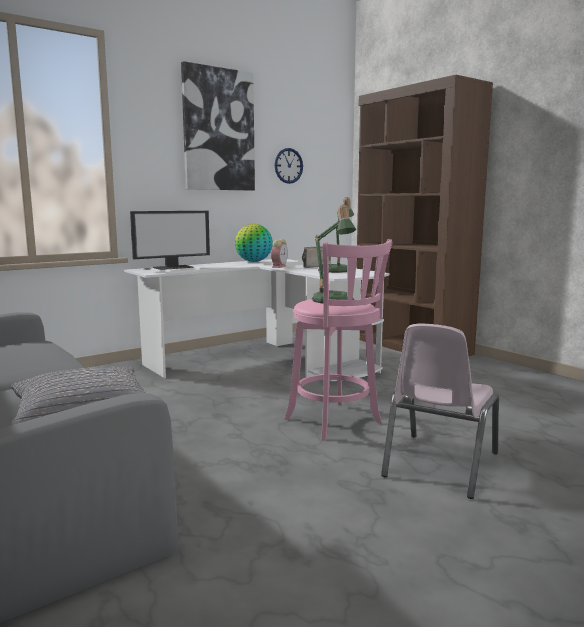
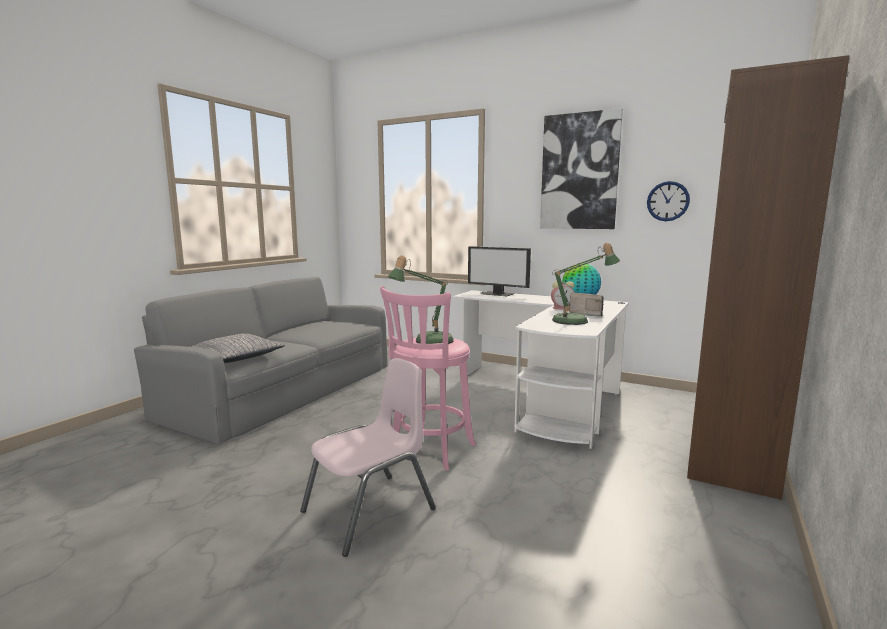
camera: 65 degrees right, 0 degrees up
pink chair [381,324,499,499] -> pink chair turned 135 degrees clockwise [300,358,436,557]

